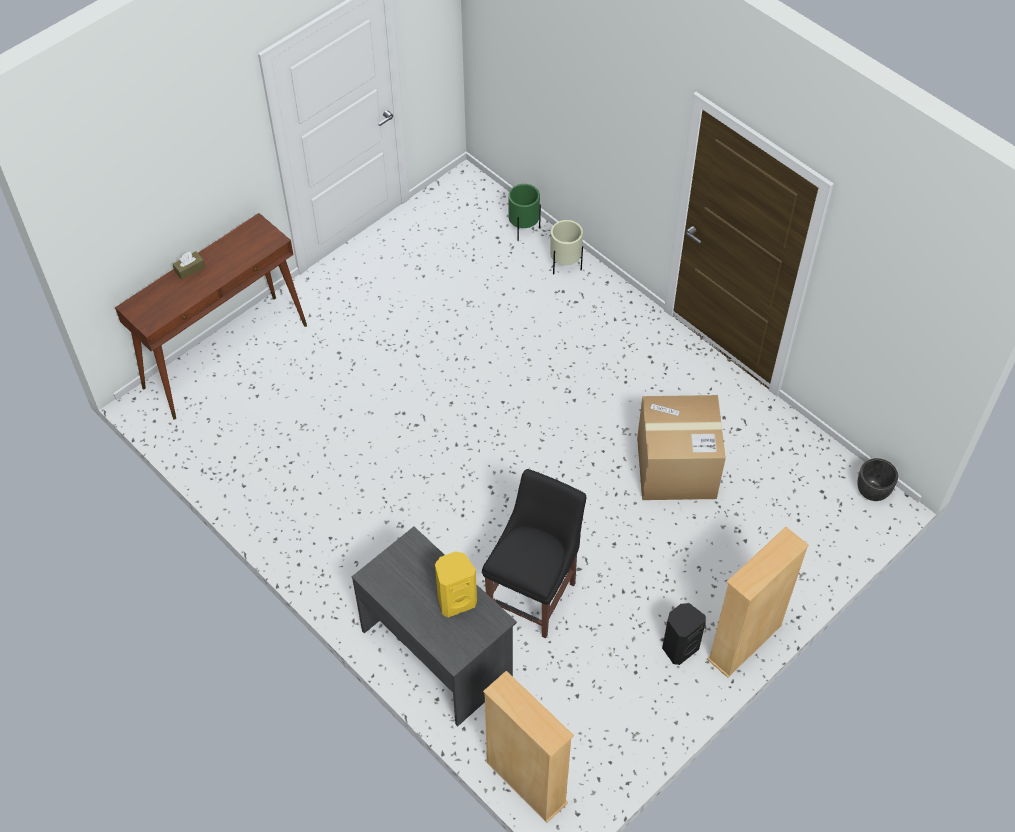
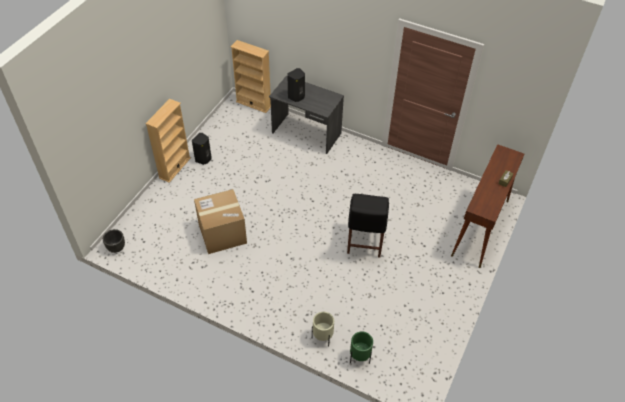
camera: 160 degrees right, 5 degrees down
yellow speaker [435,551,477,618] -> black speaker [288,68,305,102]
black chair [482,469,586,638] -> black chair moved to [347,194,389,258]

